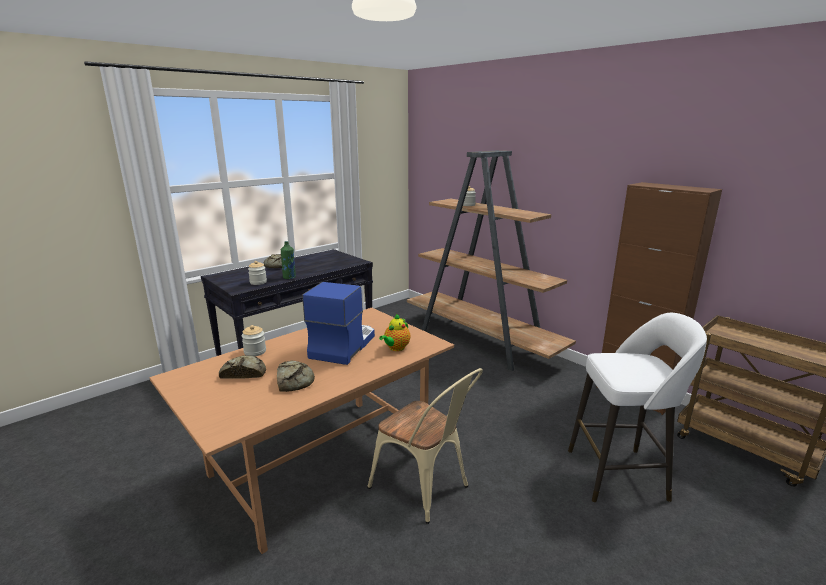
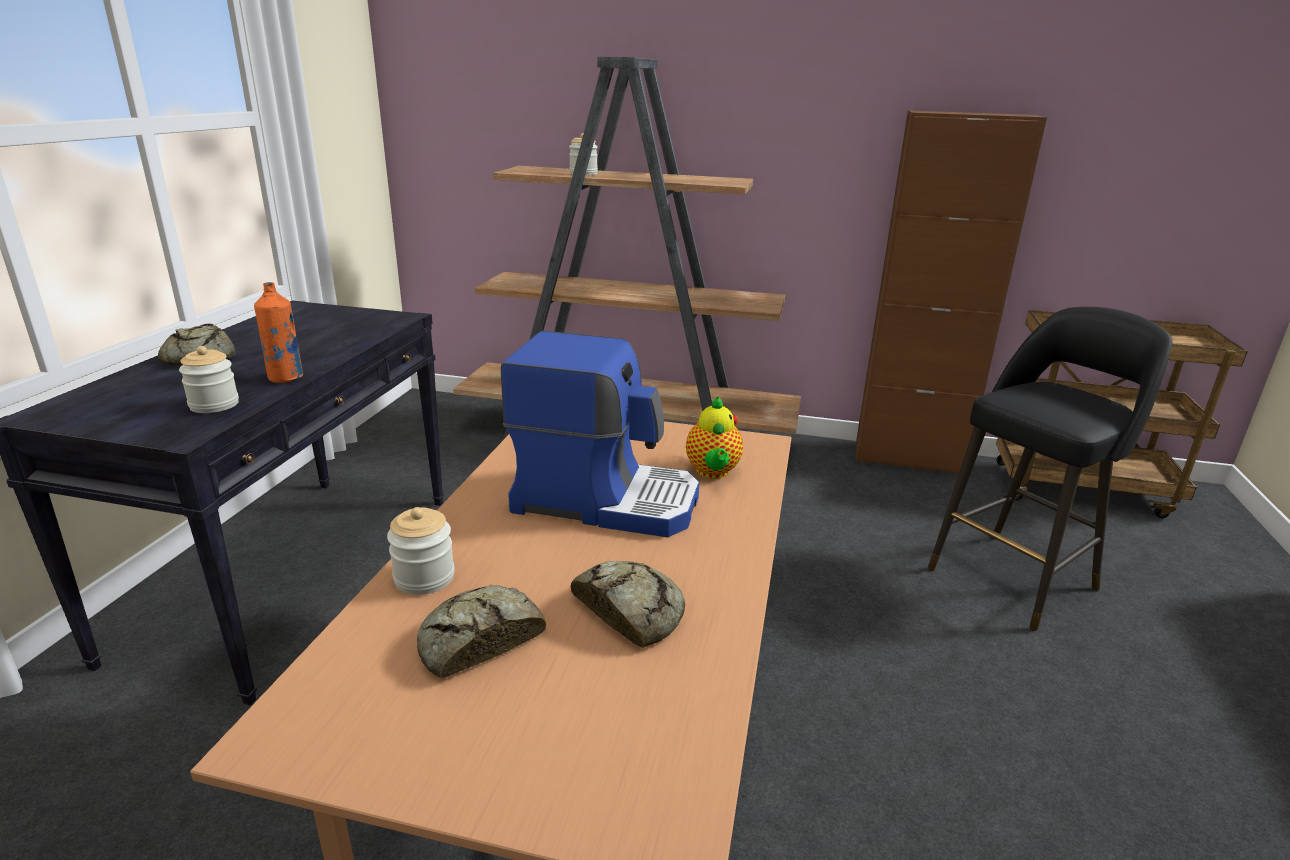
camera: 35 degrees left, 5 degrees up
green bottle [281,241,296,279] -> orange bottle [254,282,303,383]
coffee machine [302,282,375,365] -> coffee machine turned 120 degrees clockwise [501,331,699,537]
beige chair [367,368,483,524] -> none
white stool [568,313,707,502] -> black stool [928,307,1172,631]

